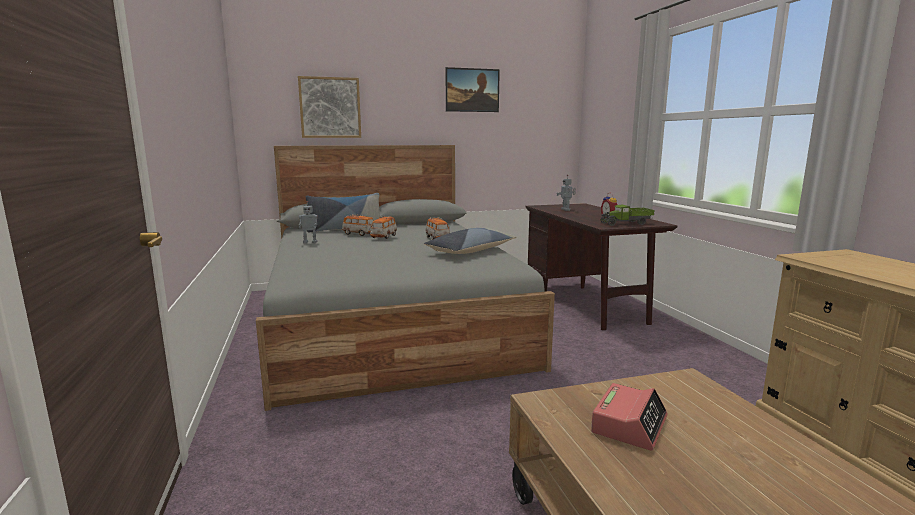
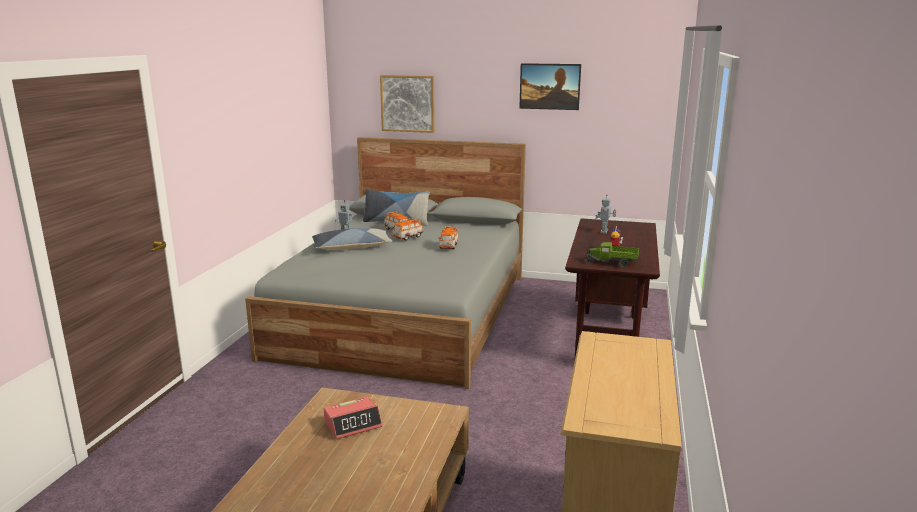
camera: 30 degrees right, 5 degrees up
pillow [424,228,516,254] -> pillow moved to [312,228,392,250]

